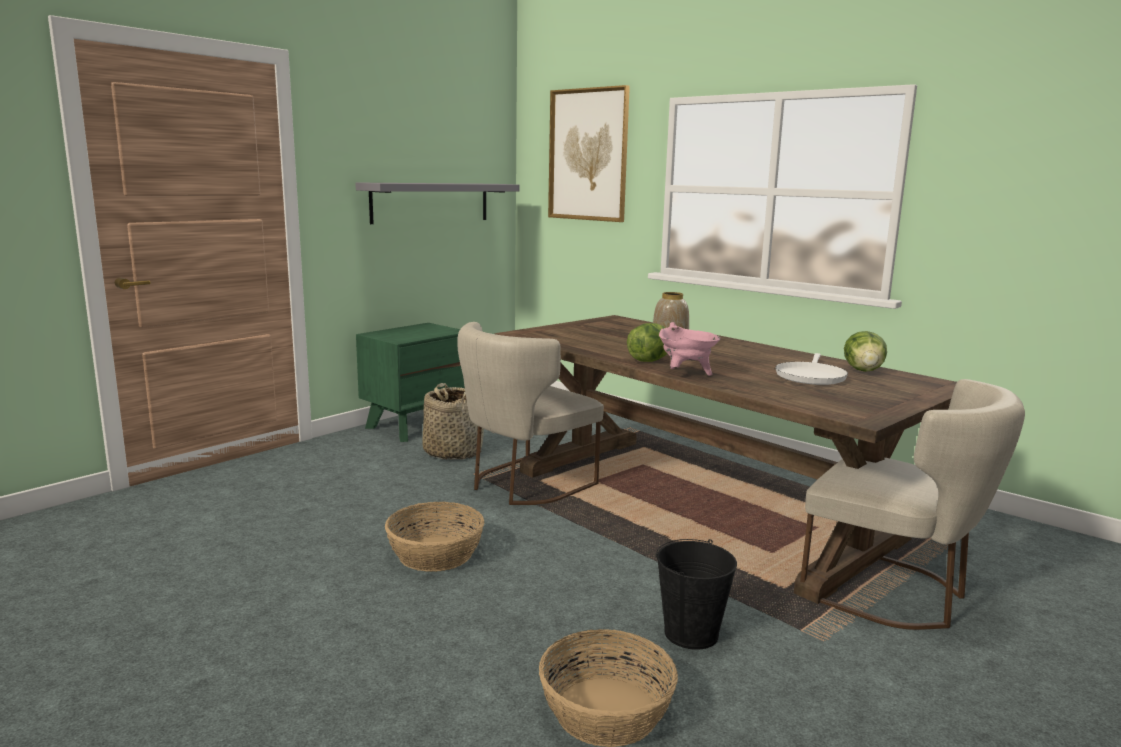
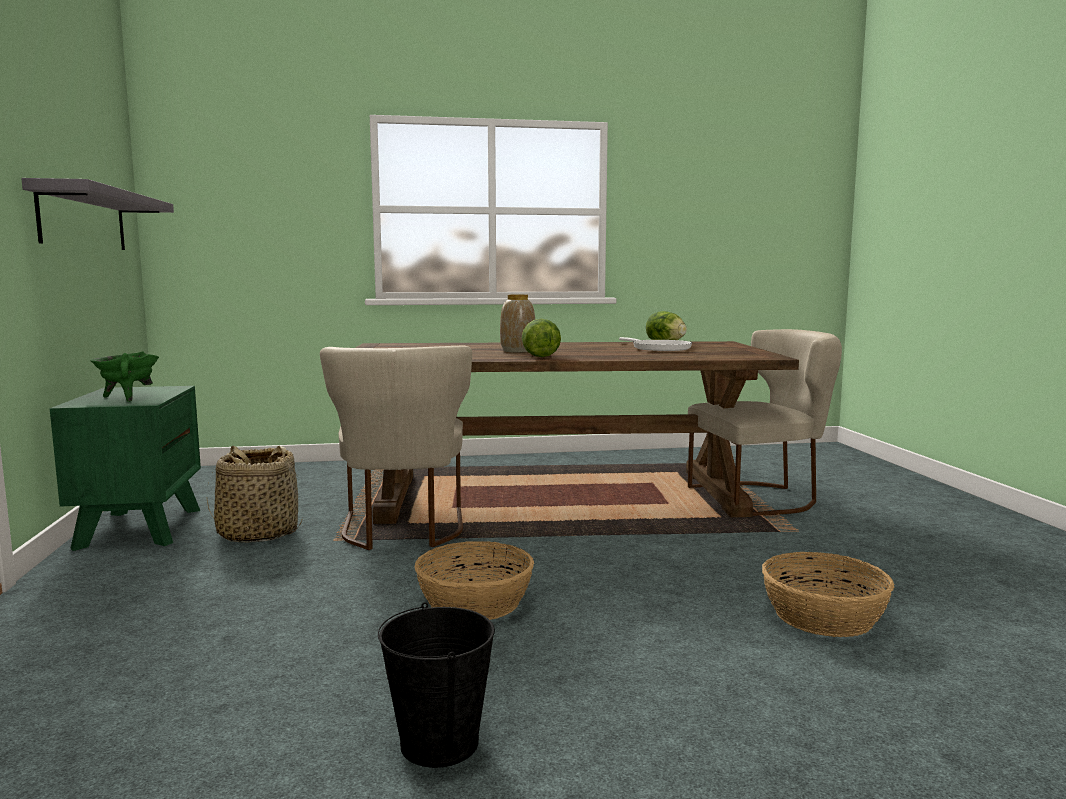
camera: 50 degrees left, 5 degrees down
picture [548,85,630,222] -> none
black bucket [656,539,737,650] -> black bucket moved to [378,602,495,768]
pink cooking pot [659,322,720,376] -> none
none -> green cooking pot [91,352,159,402]

